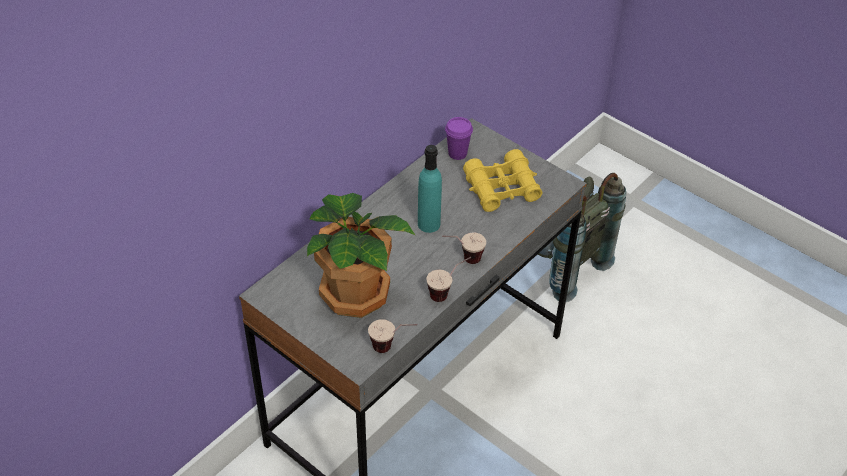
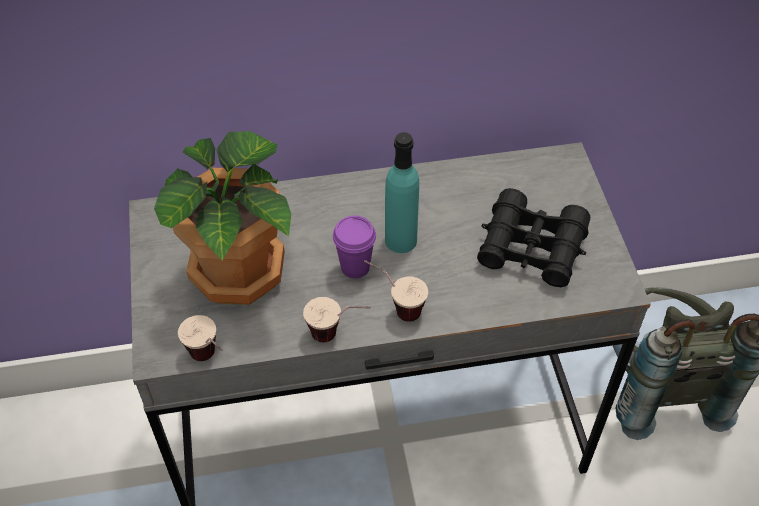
camera: 40 degrees right, 5 degrees up
purple cup [445,117,473,160] -> purple cup moved to [333,215,376,279]
yellow binoculars [463,149,542,212] -> black binoculars [477,188,590,287]

